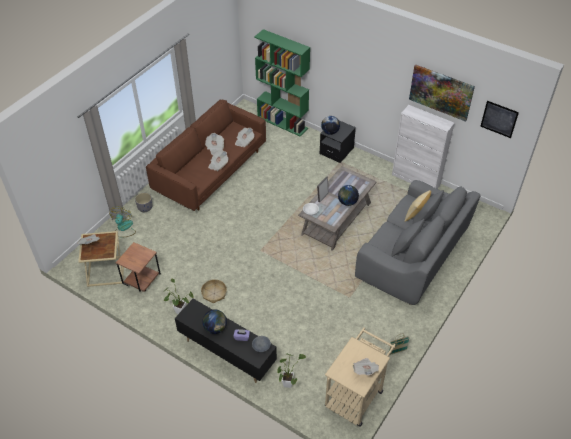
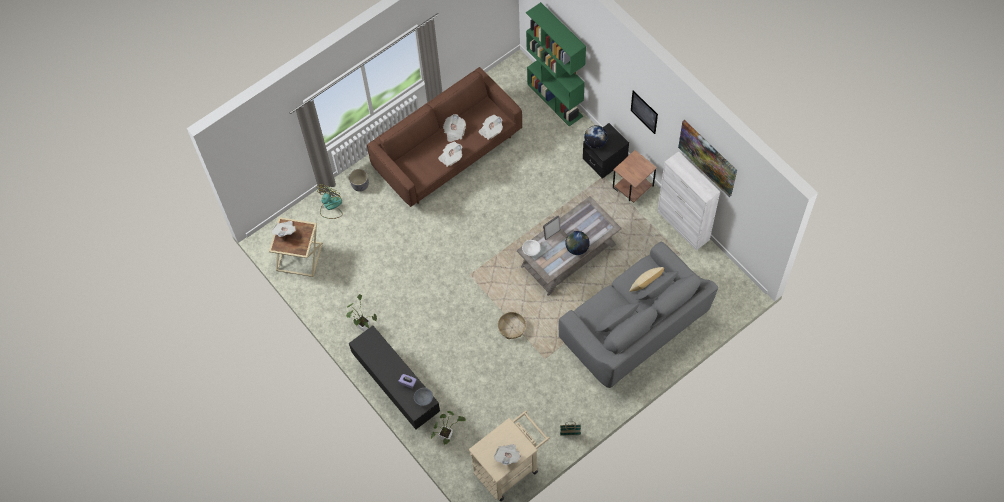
camera: 20 degrees right, 15 degrees up
brown side table [116,242,161,292] -> brown side table moved to [613,150,657,203]
basket [201,279,227,303] -> basket moved to [498,312,526,339]
globe [202,309,227,334] -> none
picture [480,101,519,138] -> picture moved to [631,91,658,134]

